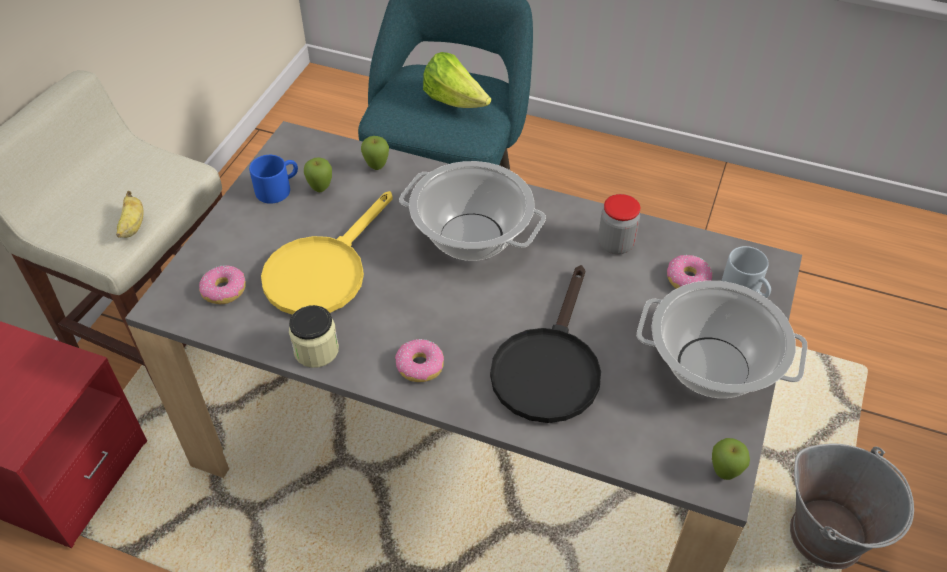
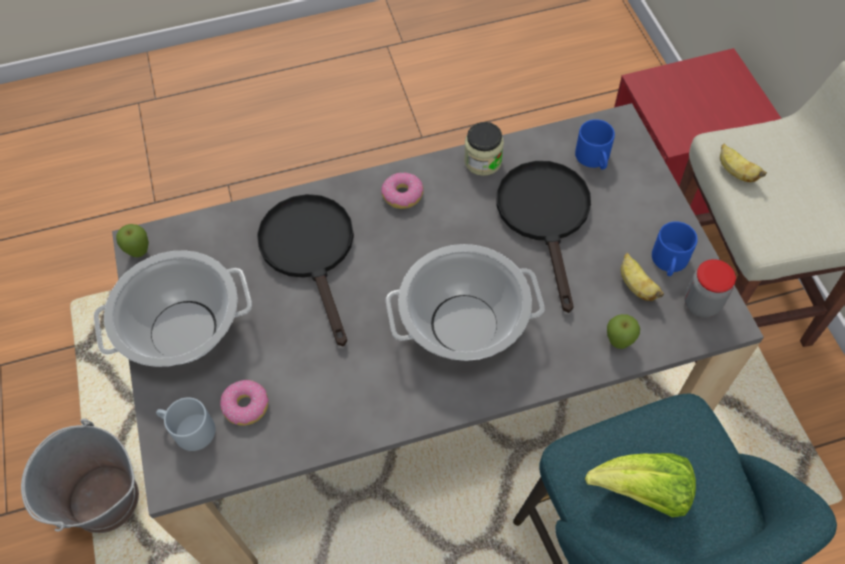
camera: 145 degrees right, 10 degrees up
donut [199,266,246,304] -> blue mug [575,119,615,170]
yellow frying pan [261,191,393,315] -> black frying pan [497,161,591,313]
apple [304,157,332,192] -> banana [621,253,664,301]
jar [598,194,640,255] -> jar moved to [684,259,736,318]

